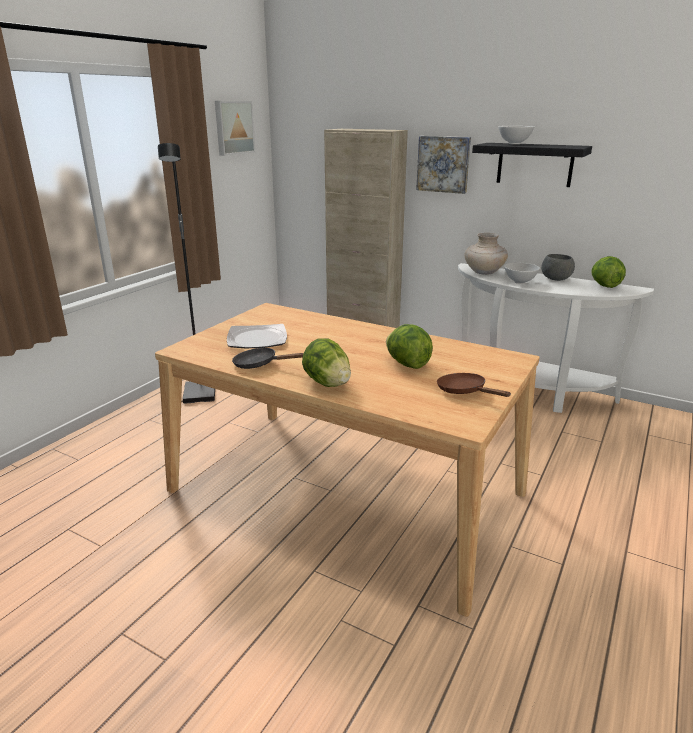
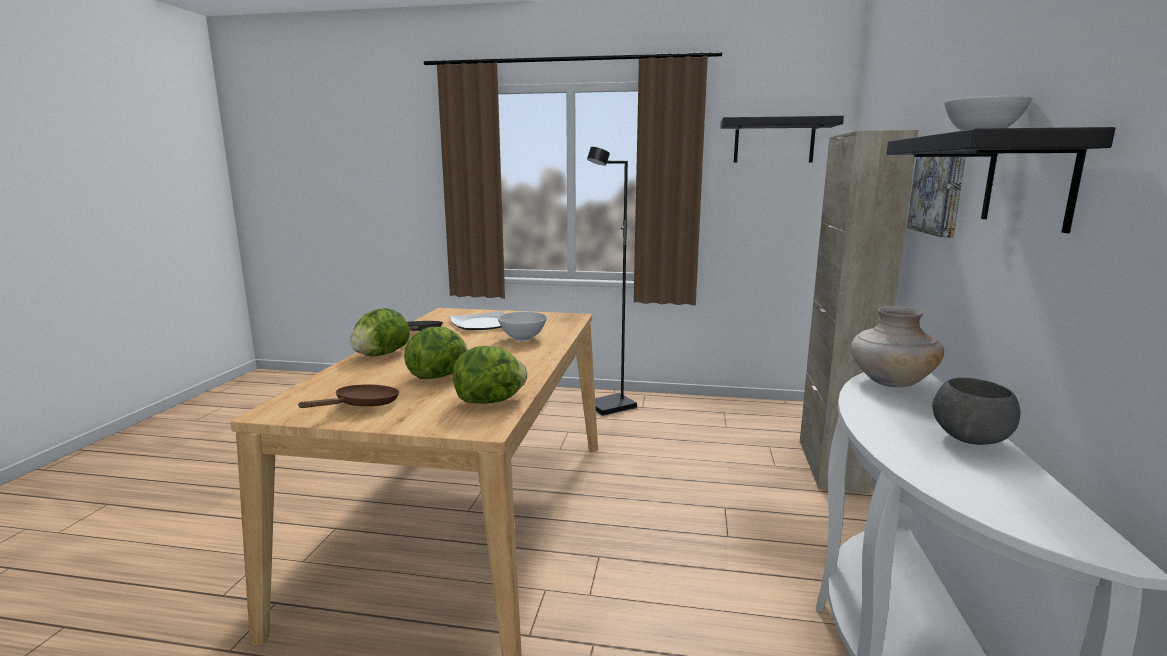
camera: 70 degrees right, 10 degrees down
picture [215,101,255,156] -> black shelf [720,116,844,163]
white bowl [504,263,540,284] -> white bowl moved to [498,312,547,341]
lettuce [592,256,626,288] -> lettuce moved to [453,346,528,404]

